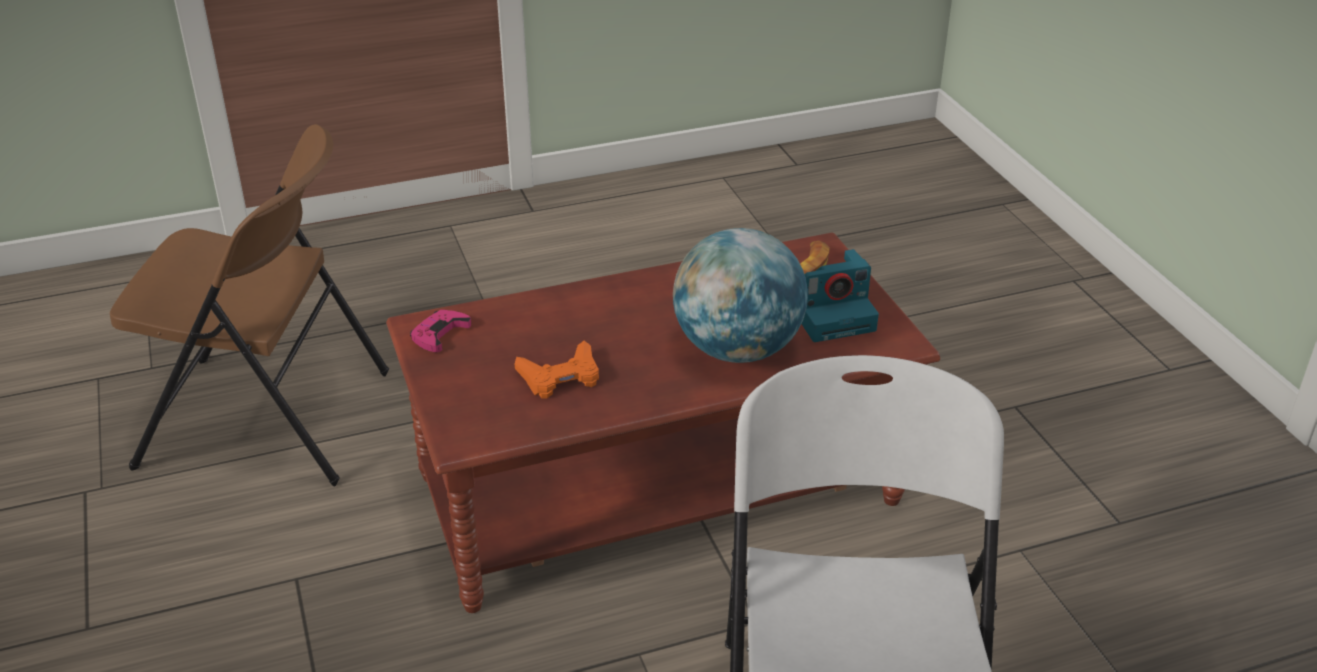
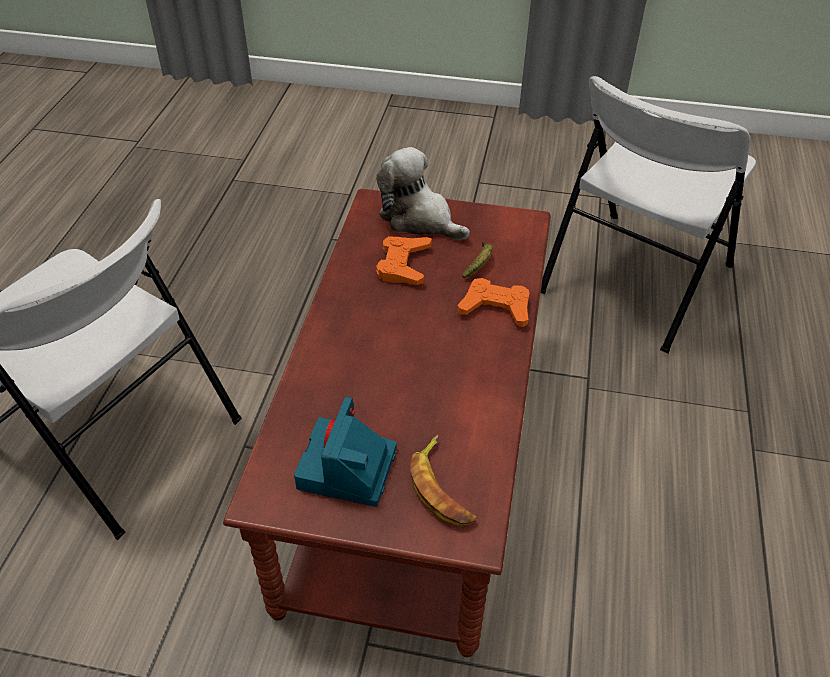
camera: 120 degrees right, 10 degrees up
brown chair [110,124,389,486] -> white chair [541,76,756,354]
pink game controller [410,310,471,352] -> none
globe [673,228,808,363] -> none
none -> plush toy [376,147,470,240]
none -> orange game controller [457,278,529,327]
none -> banana [462,242,493,278]

